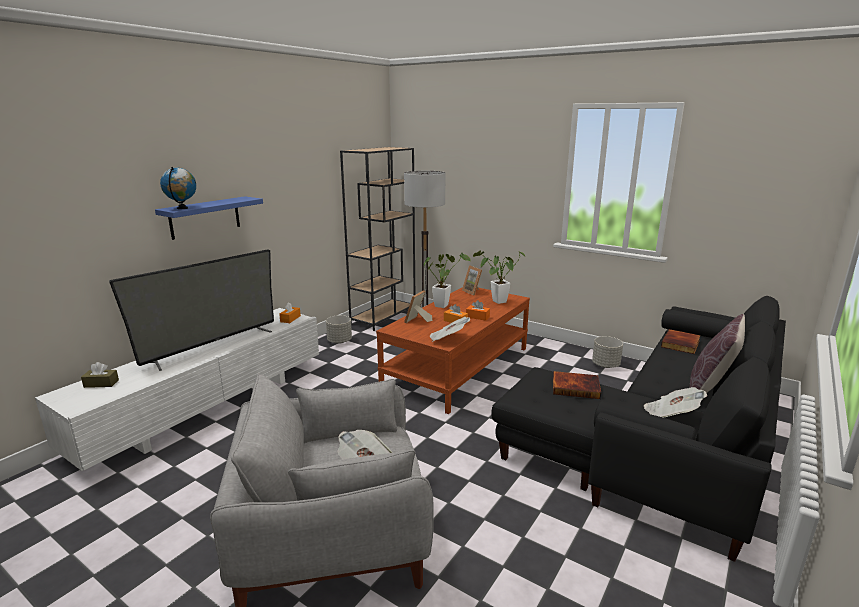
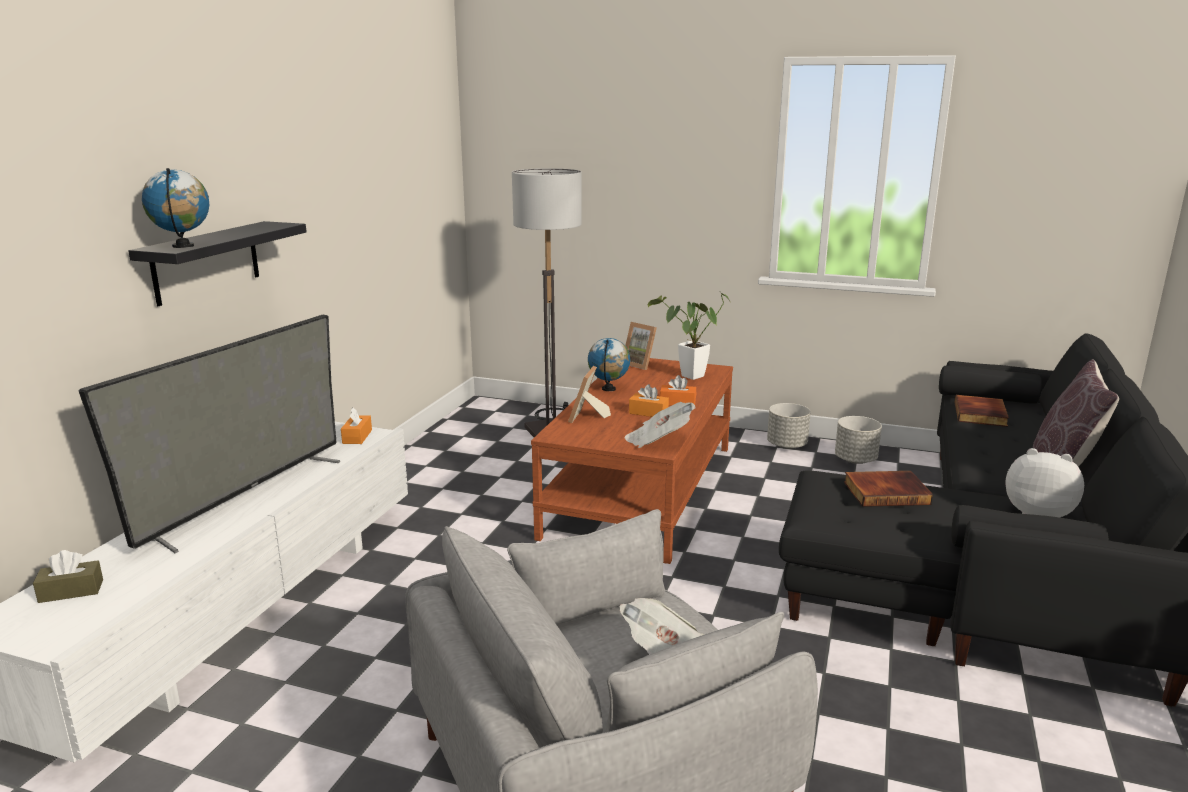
camera: 15 degrees left, 0 degrees up
blue shelf [155,196,263,240] -> black shelf [129,221,307,306]
grey planter [326,315,352,344] -> grey planter moved to [767,403,811,449]
bookcase [340,147,415,331] -> none
potted plant [424,252,471,308] -> globe [588,338,630,391]
newspaper [643,387,707,417] -> plush toy [1005,448,1084,517]

